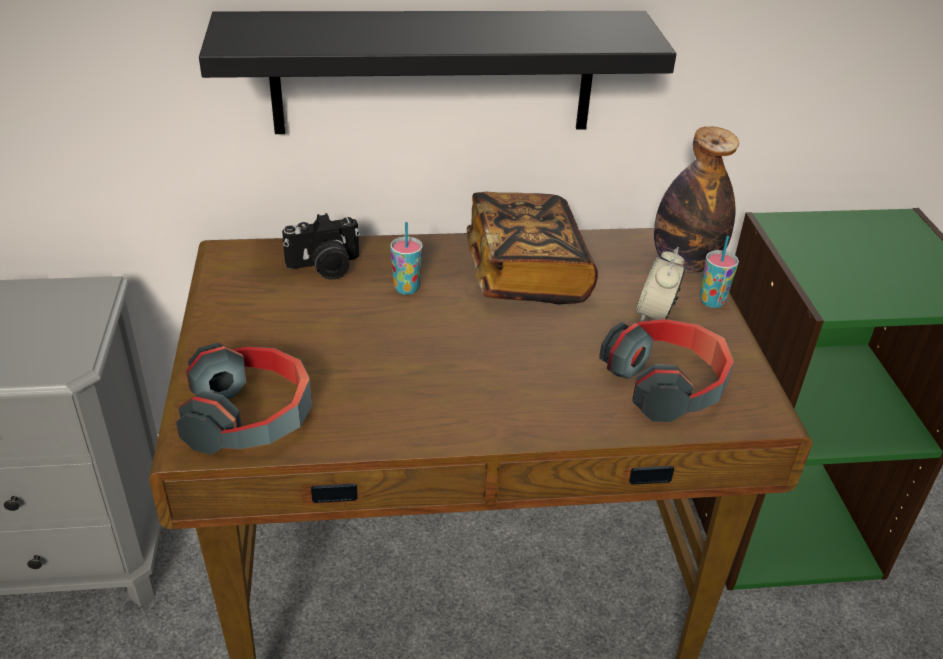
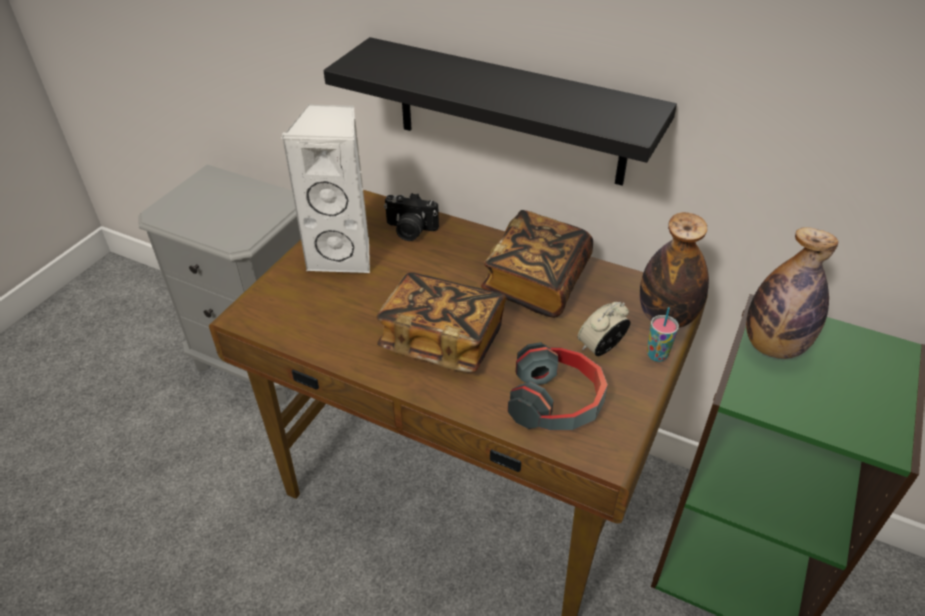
camera: 35 degrees right, 5 degrees up
headphones [176,343,312,455] -> none
cup [390,222,423,295] -> none
none -> white speaker [281,104,370,273]
none -> book [376,272,506,373]
none -> bottle [746,227,838,359]

